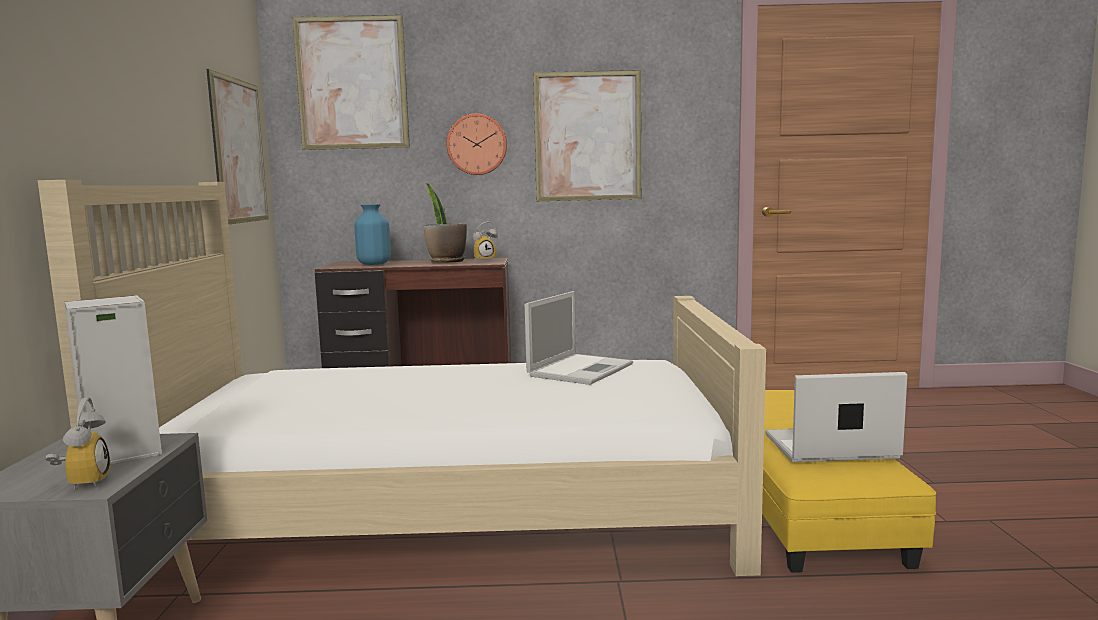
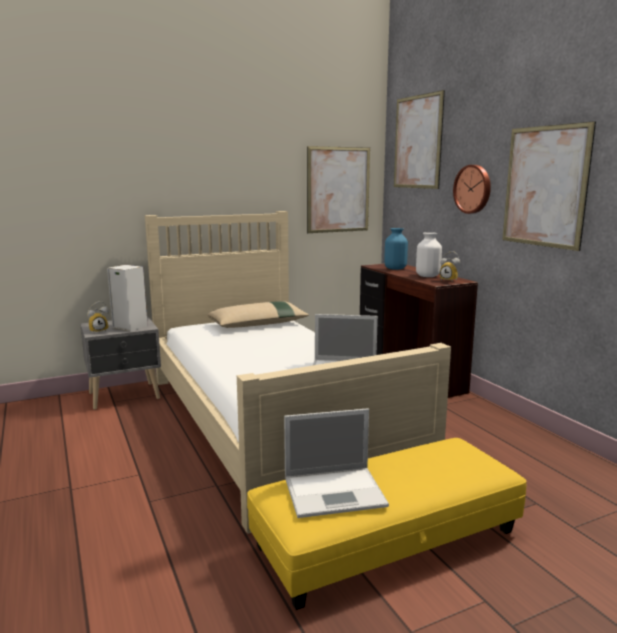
camera: 65 degrees right, 5 degrees up
potted plant [423,183,467,263] -> white vase [416,232,442,277]
laptop [765,372,907,462] -> laptop turned 105 degrees clockwise [284,408,389,518]
none -> beige pillow [207,301,309,328]

